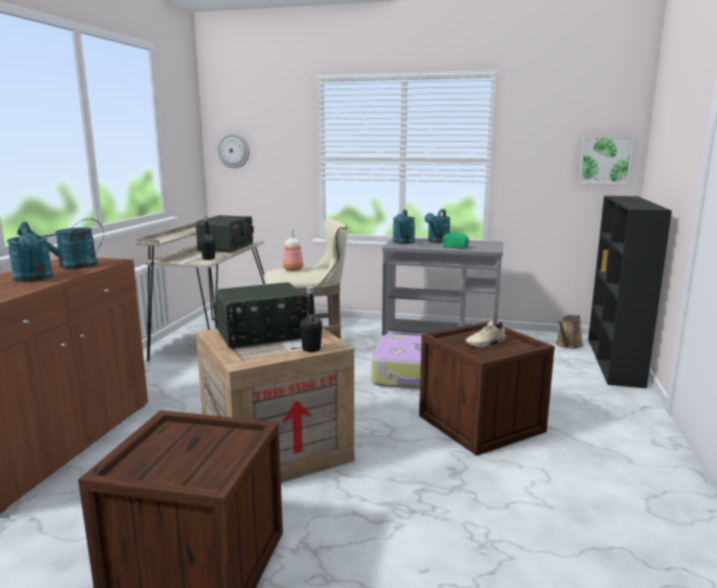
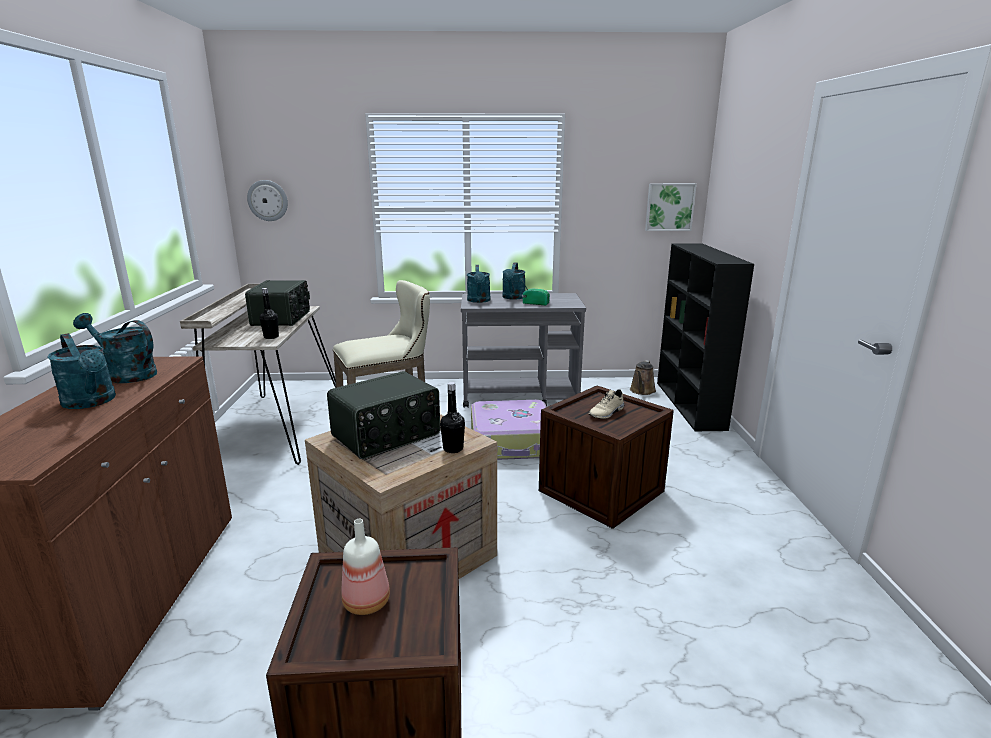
camera: 15 degrees left, 5 degrees up
turquoise watering can [17,219,104,269] -> turquoise watering can turned 60 degrees clockwise [73,313,157,383]
bottle [283,228,303,271] -> bottle moved to [341,519,390,615]

